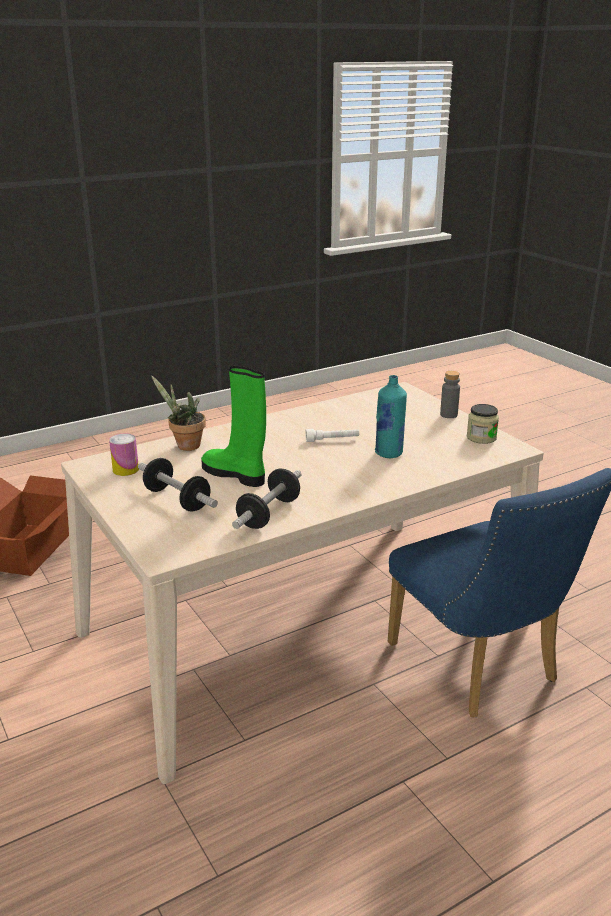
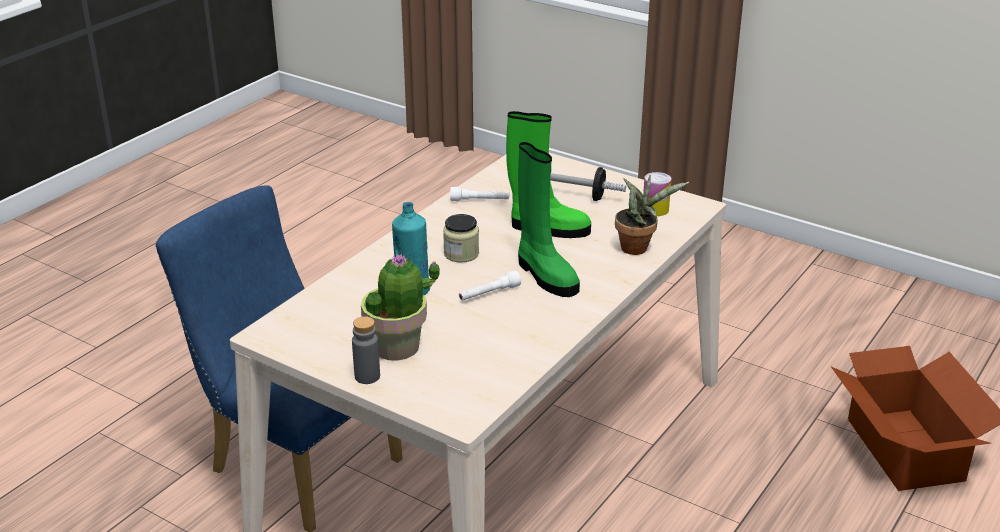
camera: 155 degrees right, 5 degrees up
dumbbell [232,468,302,529] -> white flashlight [450,187,509,201]
jar [467,404,499,444] -> jar moved to [443,214,479,263]
none -> potted plant [361,254,440,361]
none -> green boot [518,142,580,297]

